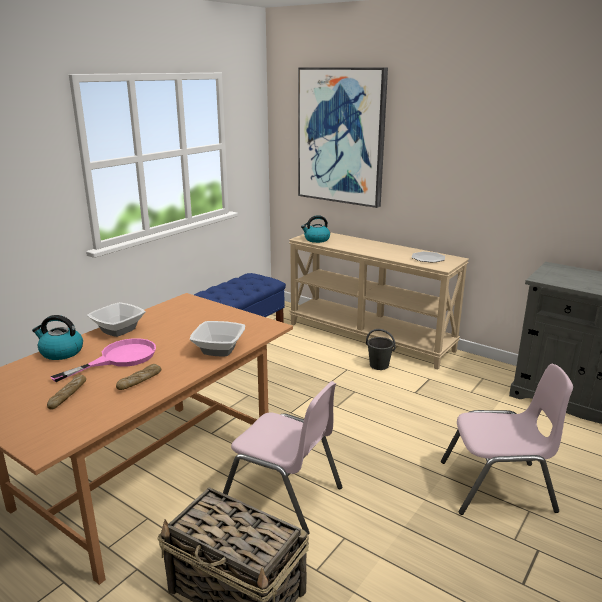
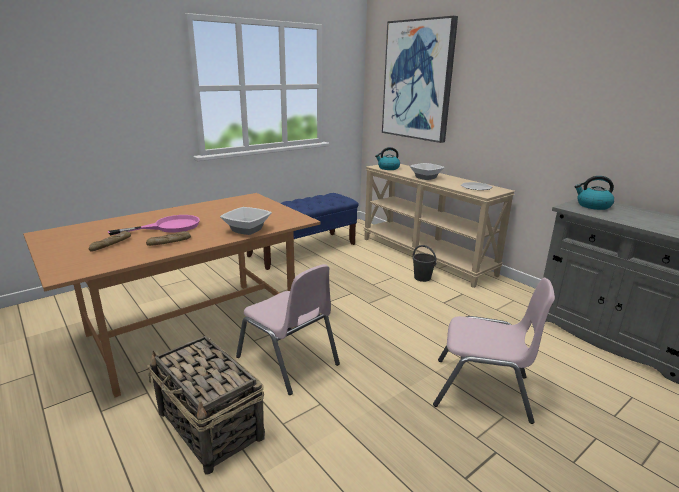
camera: 15 degrees right, 0 degrees up
kettle [32,315,83,360] -> kettle moved to [575,176,614,210]
bowl [87,302,146,337] -> bowl moved to [410,163,445,180]

